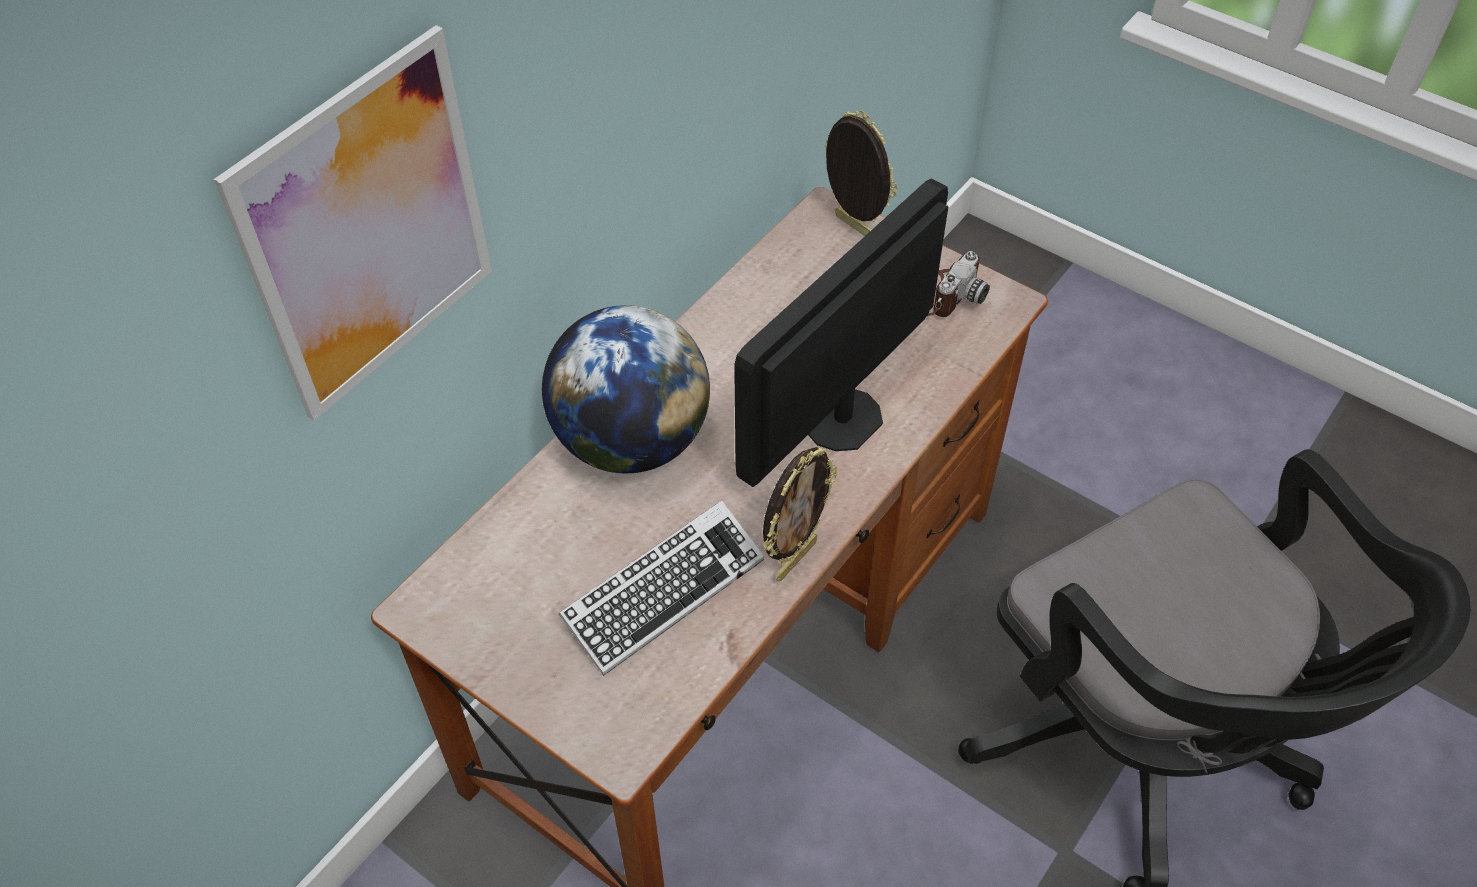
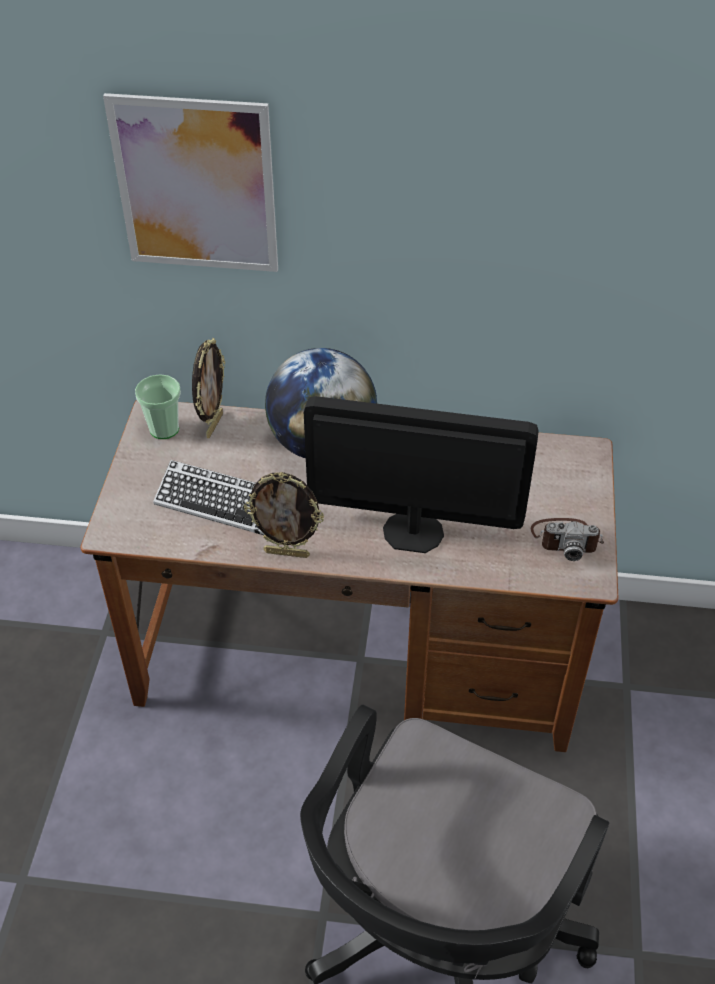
camera: 60 degrees right, 5 degrees down
picture frame [825,111,898,236] -> picture frame moved to [192,338,225,438]
none -> cup [135,374,181,439]

